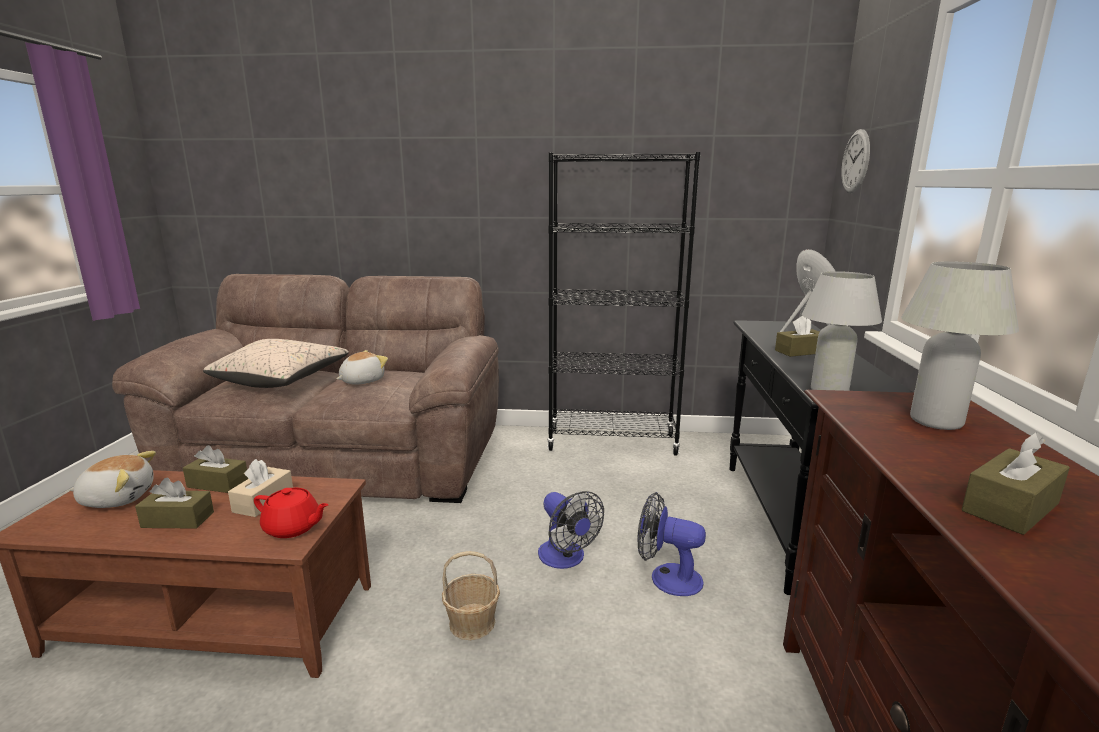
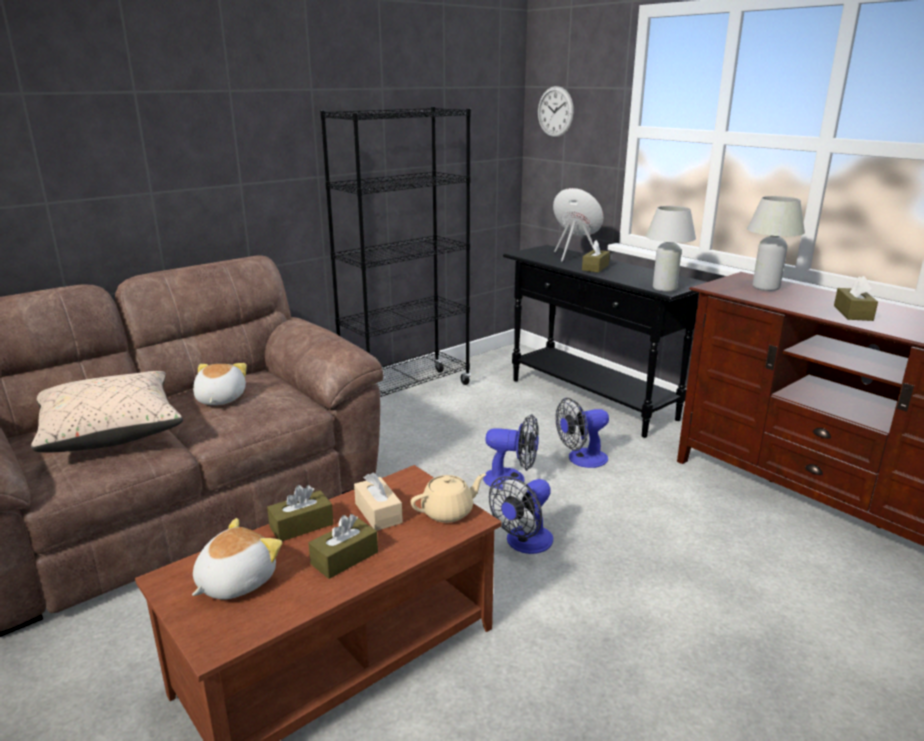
camera: 45 degrees left, 5 degrees up
red teapot [254,488,329,538] -> beige teapot [411,474,486,523]
basket [442,551,500,640] -> fan [489,476,553,554]

